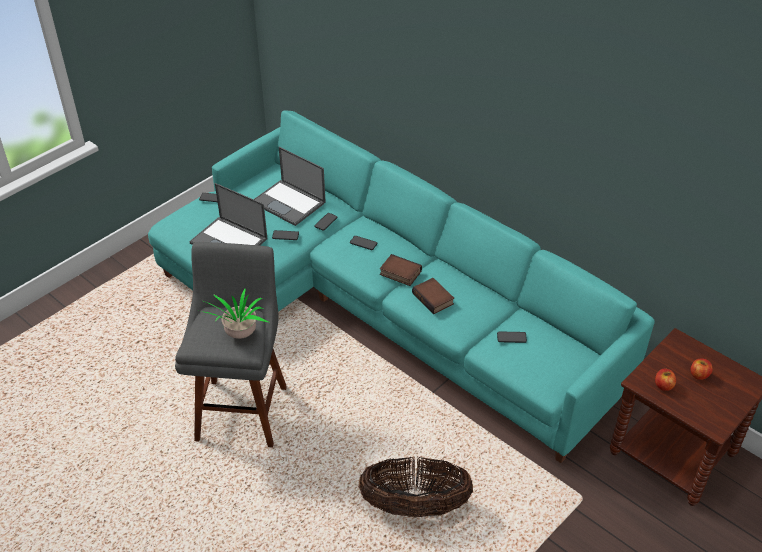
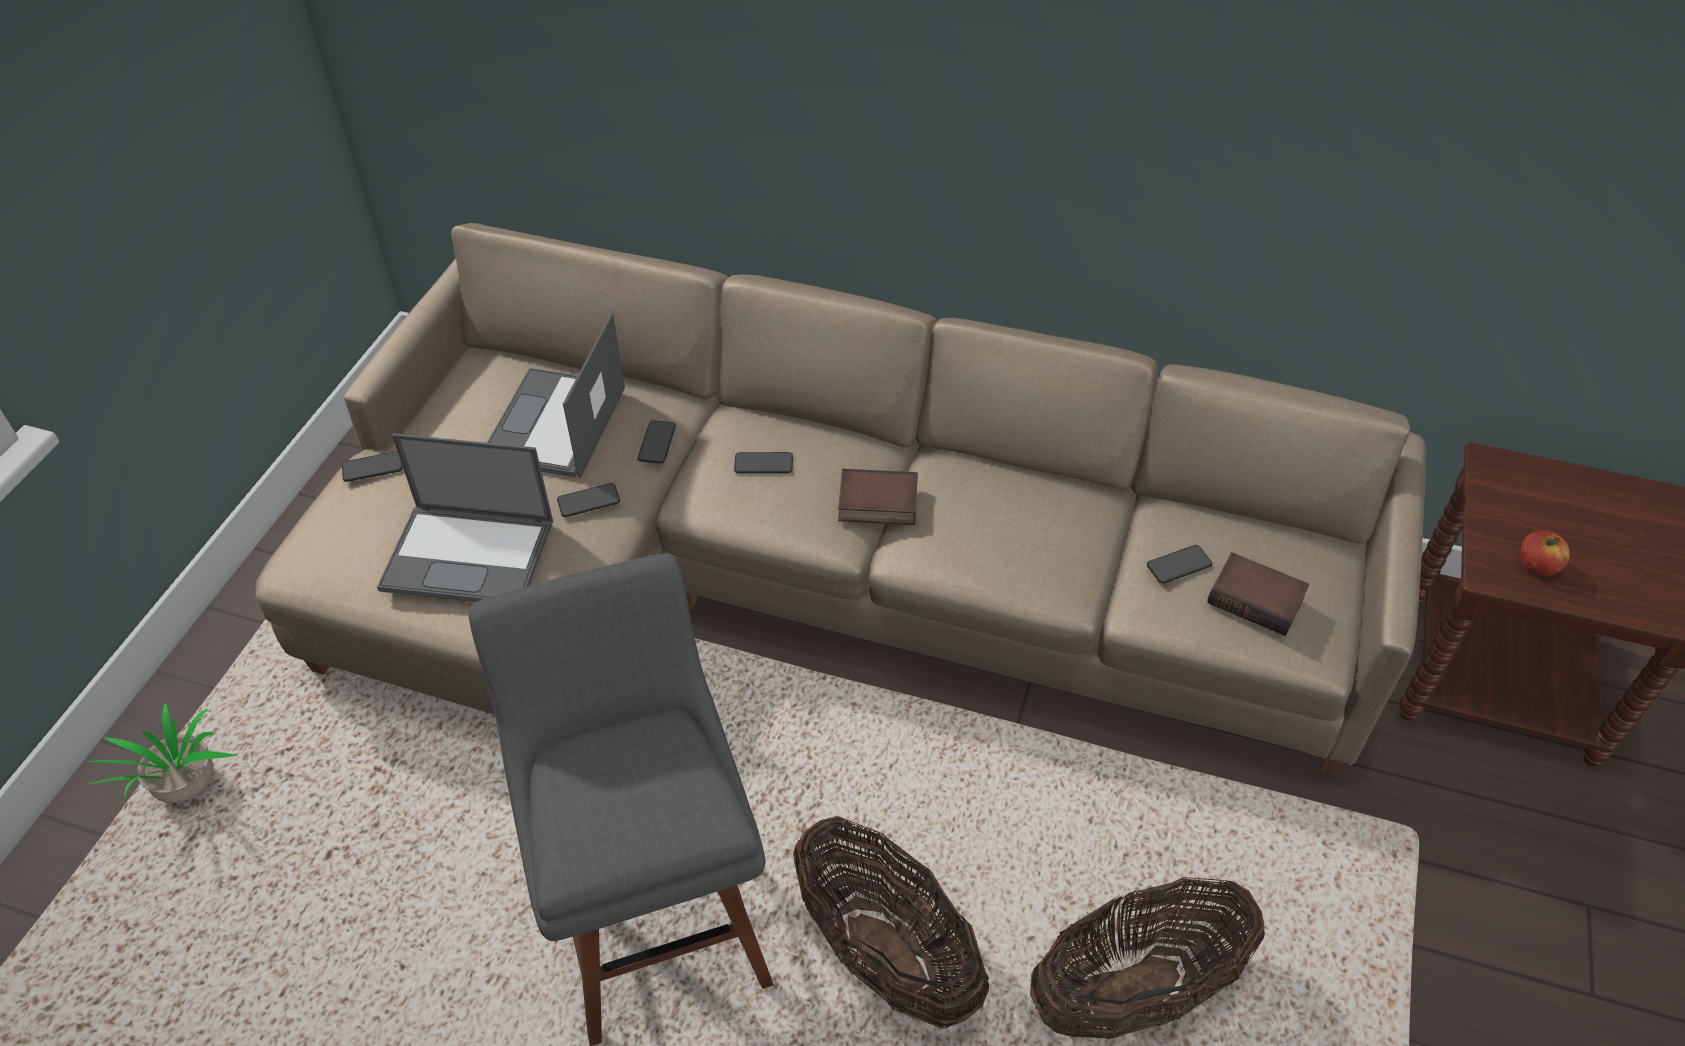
camera: 25 degrees left, 5 degrees up
turquoise sofa [148,110,655,463] -> beige sofa [255,223,1426,776]
potted plant [201,289,269,339] -> potted plant moved to [84,703,236,803]
laptop [254,147,326,226] -> laptop turned 90 degrees clockwise [487,313,625,478]
book [412,278,454,314] -> book moved to [1207,552,1309,636]
apple [691,359,713,380] -> none
none -> basket [793,816,989,1029]

